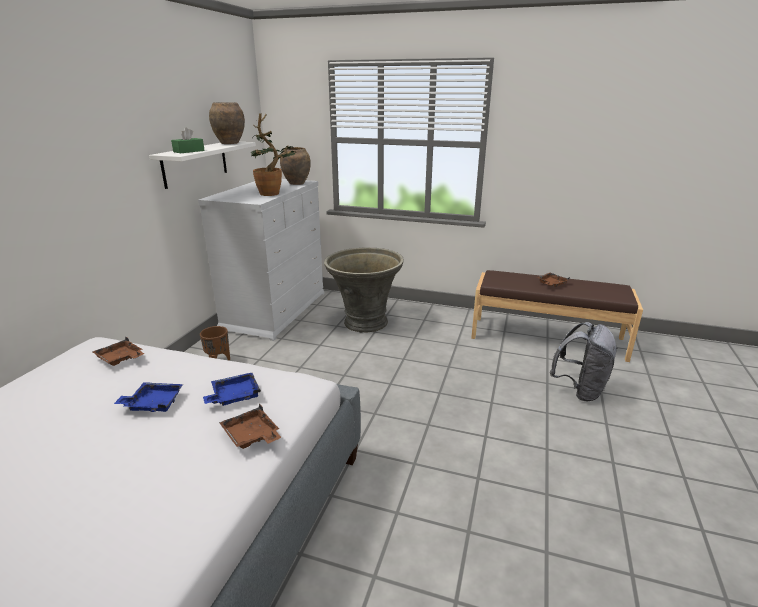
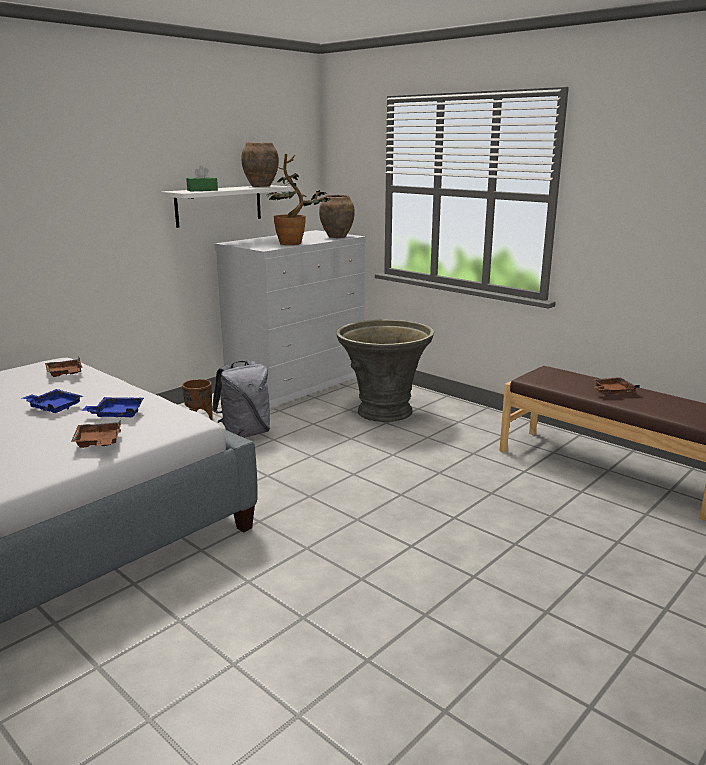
camera: 25 degrees right, 5 degrees down
grey backpack [550,322,618,401] -> grey backpack moved to [212,361,270,438]

